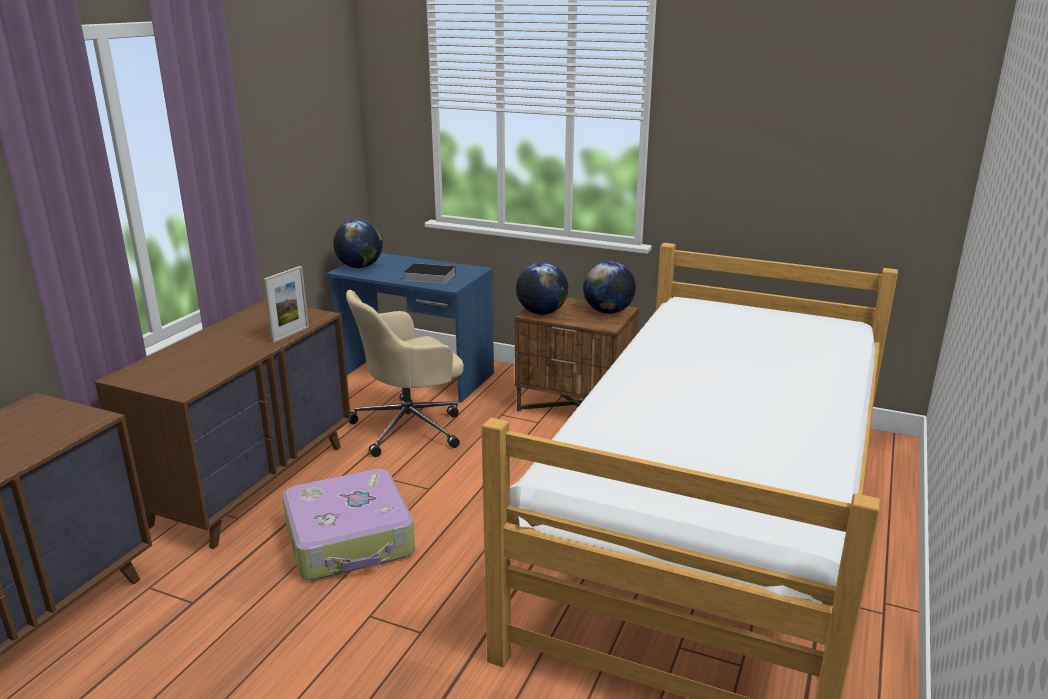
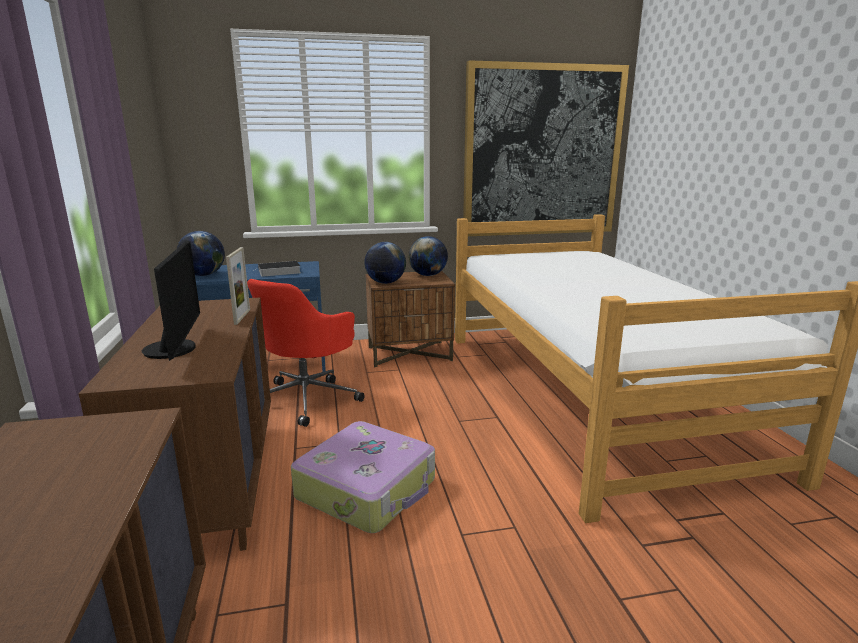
camera: 35 degrees left, 5 degrees down
beige office chair [346,290,464,457] -> red office chair [247,279,365,427]
none -> monitor [142,240,200,361]
none -> picture [463,60,629,236]

